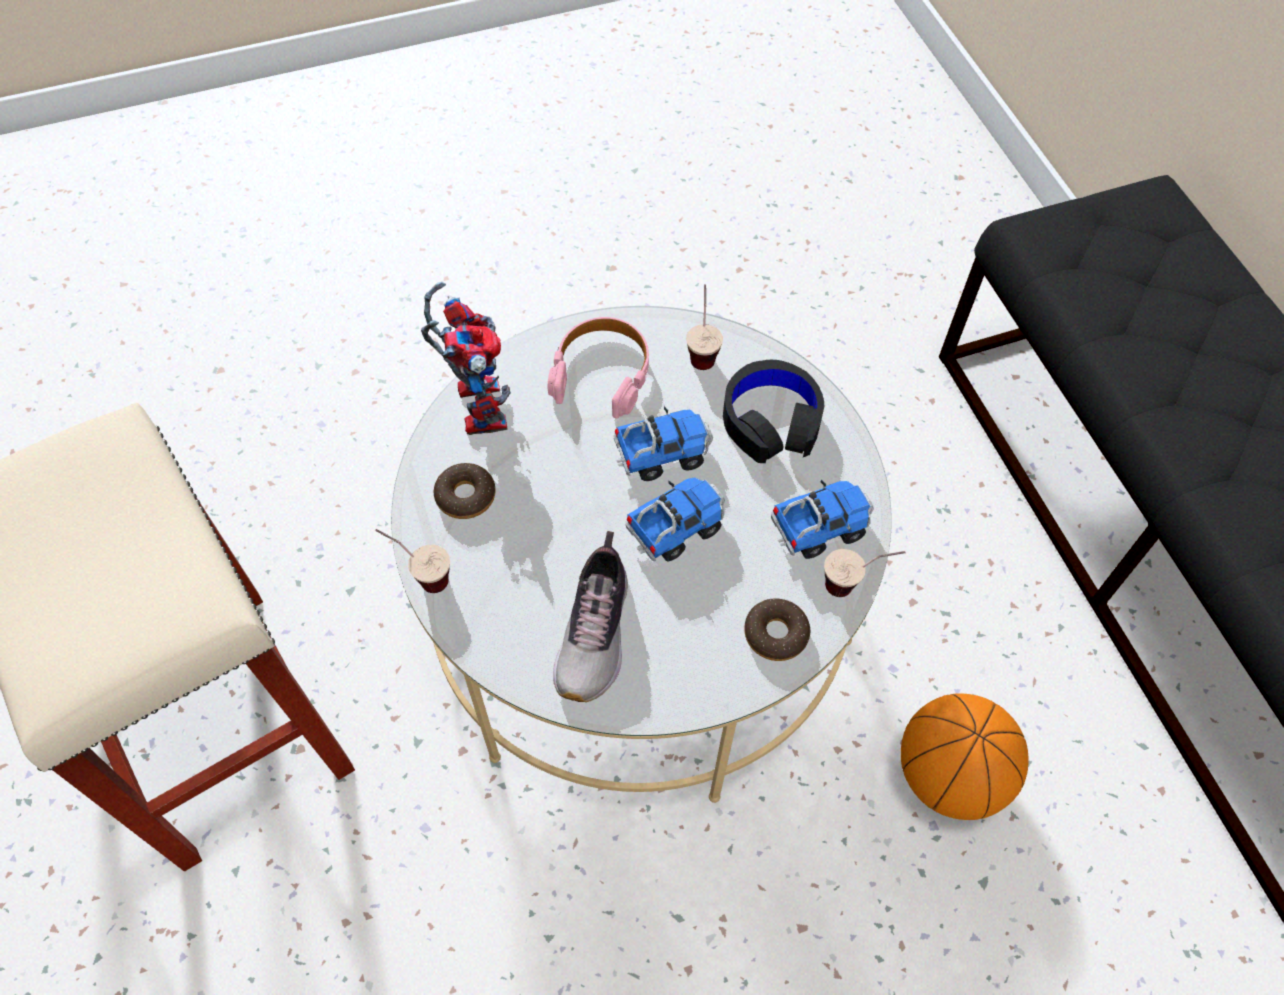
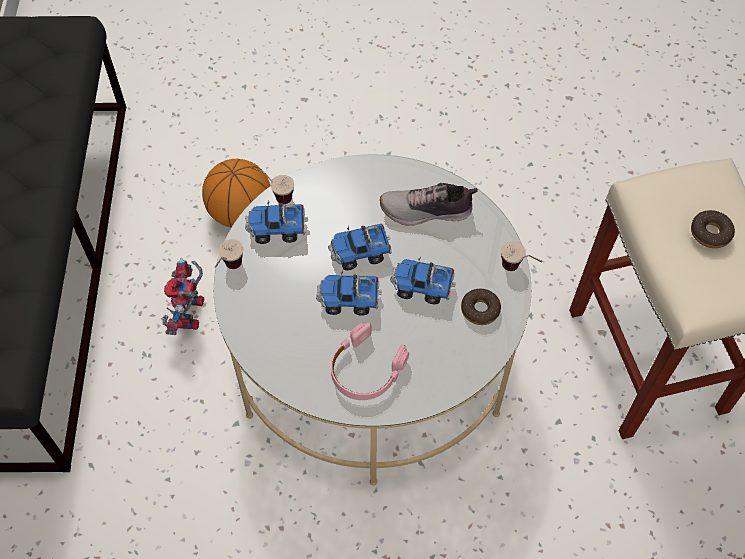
camera: 160 degrees left, 0 degrees up
toy robot [421,282,511,435] -> toy robot moved to [162,258,204,335]
shoe [553,531,628,702] -> shoe turned 120 degrees counterclockwise [380,183,478,226]
cup [686,284,723,370] -> cup moved to [215,239,243,269]
black headphones [723,360,824,463] -> none
donut [744,599,810,661] -> donut moved to [691,210,735,248]
none -> toy truck [390,257,456,304]

